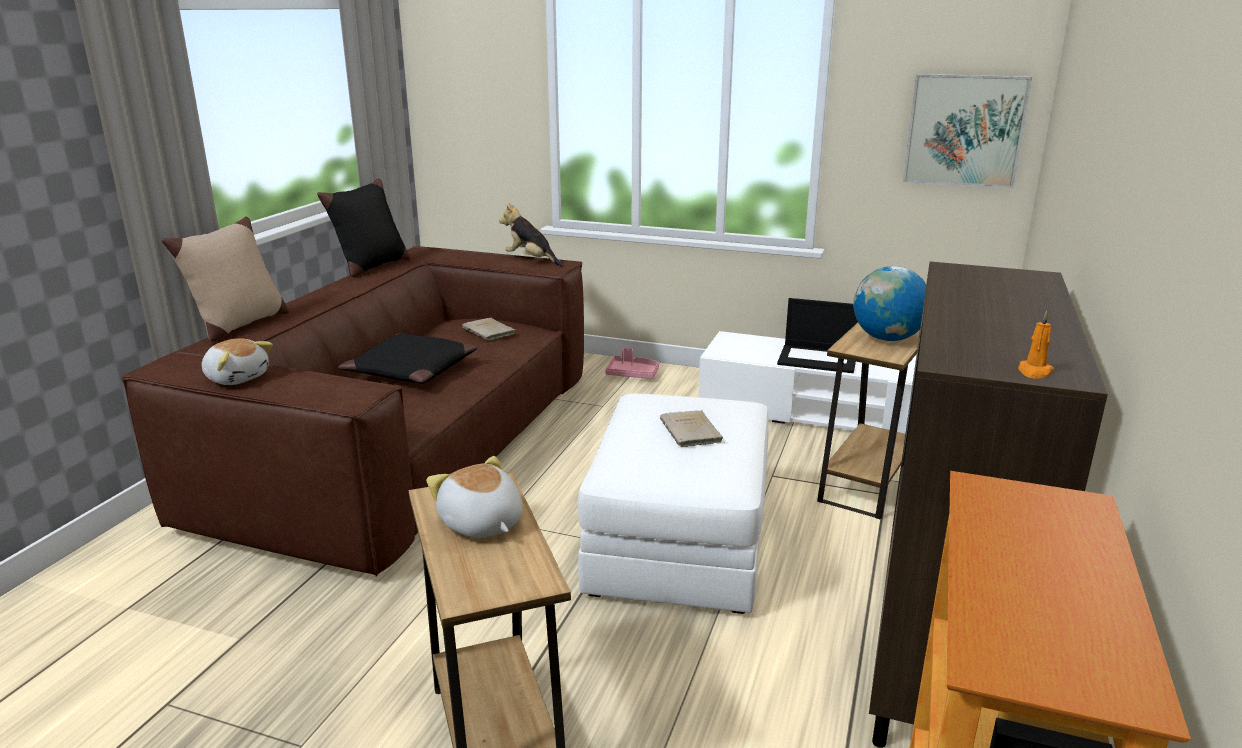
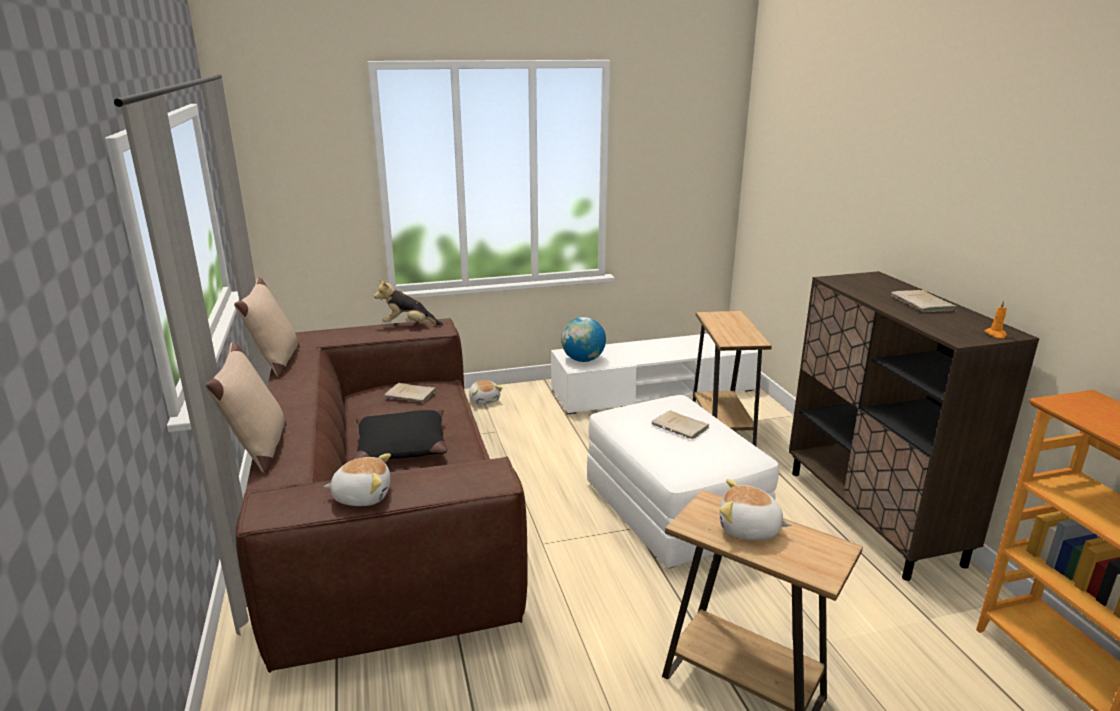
camera: 35 degrees left, 0 degrees up
black pillow [317,178,410,277] -> beige pillow [234,278,300,377]
pink tray [605,348,659,379] -> plush toy [469,380,502,405]
laptop [777,298,858,373] -> none
globe [853,266,926,341] -> globe moved to [561,317,606,362]
picture [903,74,1032,188] -> none
none -> beige book [891,290,957,312]

